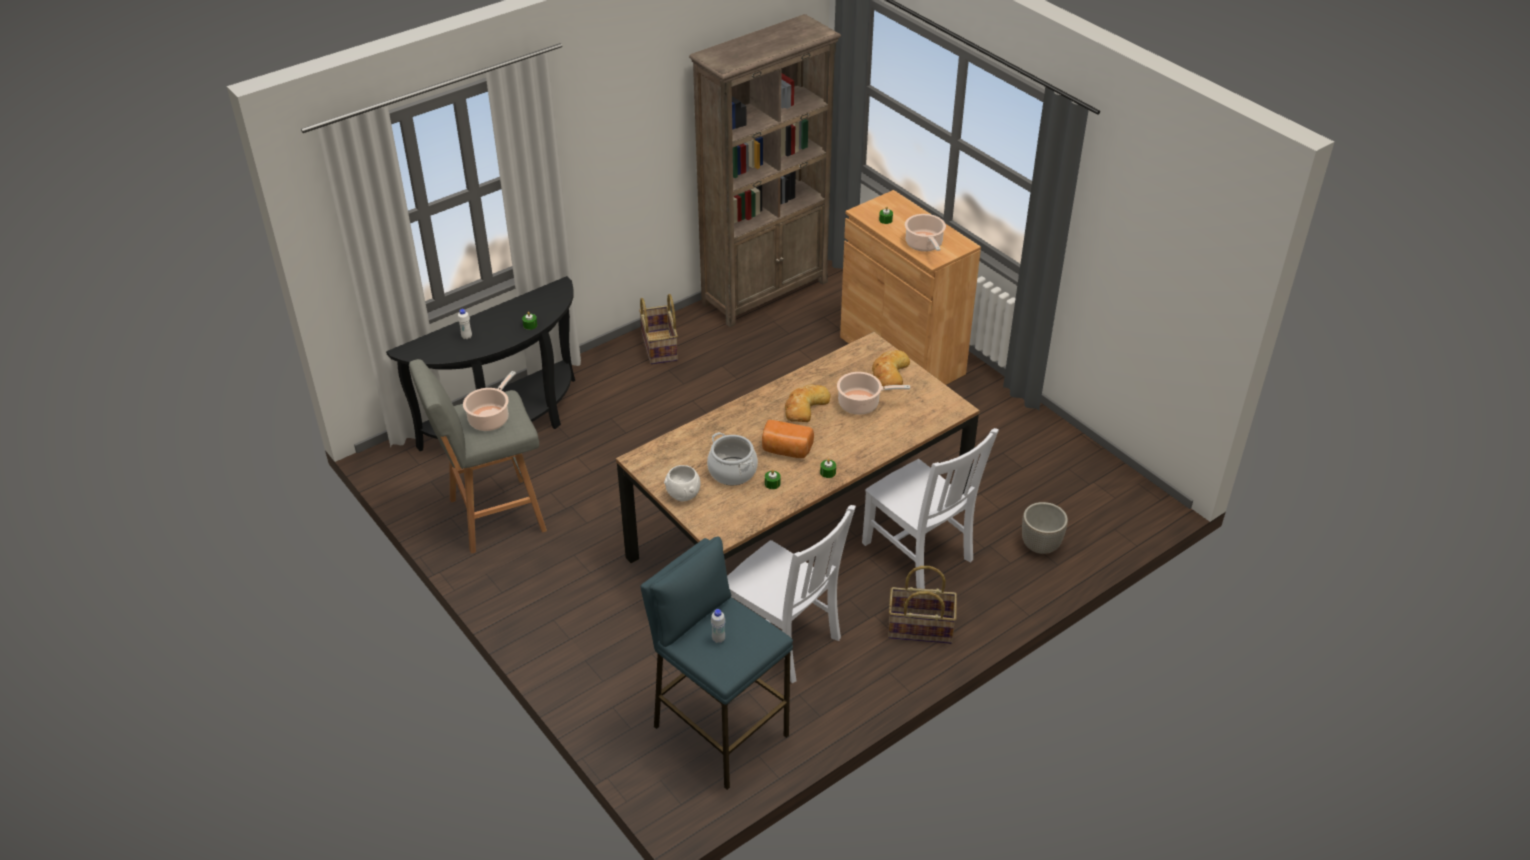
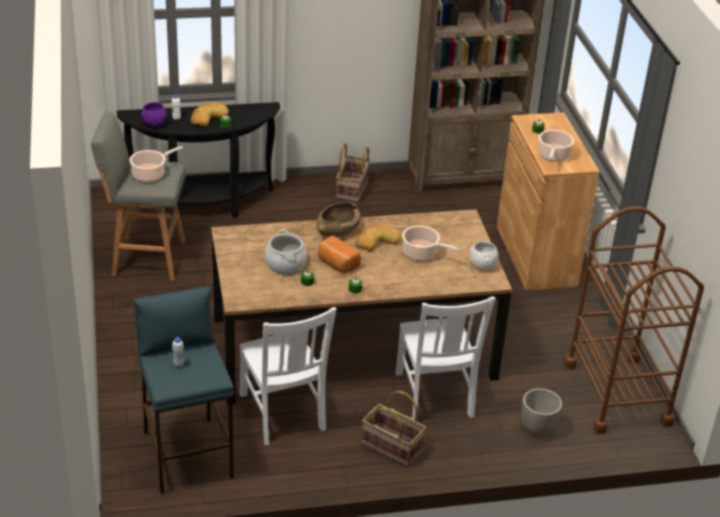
camera: 25 degrees right, 5 degrees down
white bowl [664,465,701,501] -> white bowl moved to [470,241,498,270]
bread [872,350,910,389] -> bread moved to [191,102,229,126]
none -> purple bowl [141,102,167,127]
none -> brown bowl [317,202,361,237]
none -> brown cart [564,206,704,434]

